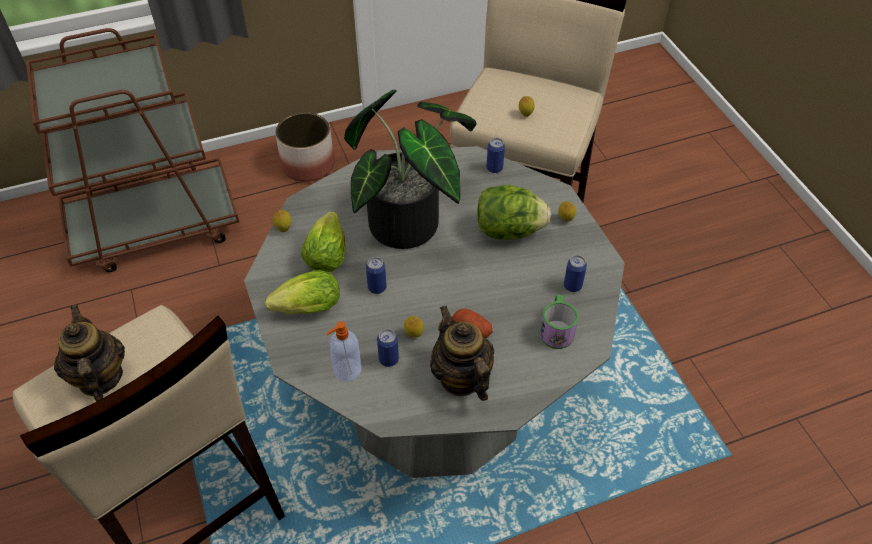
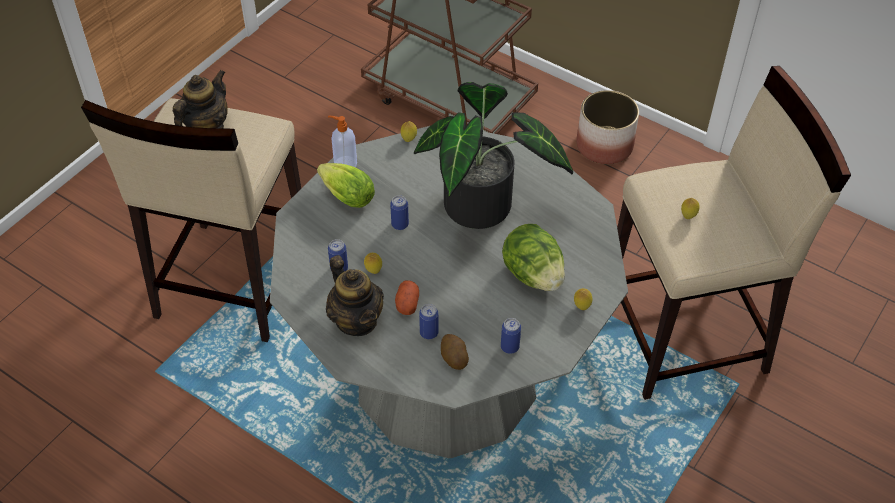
camera: 55 degrees right, 0 degrees up
lettuce [301,211,346,272] -> none
soap dispenser [326,321,361,381] -> soap dispenser moved to [328,115,357,167]
teapot [430,305,494,401] -> teapot turned 120 degrees clockwise [326,255,384,336]
can [487,138,505,173] -> can moved to [419,304,438,339]
mug [540,295,578,349] -> potato [441,334,469,370]

